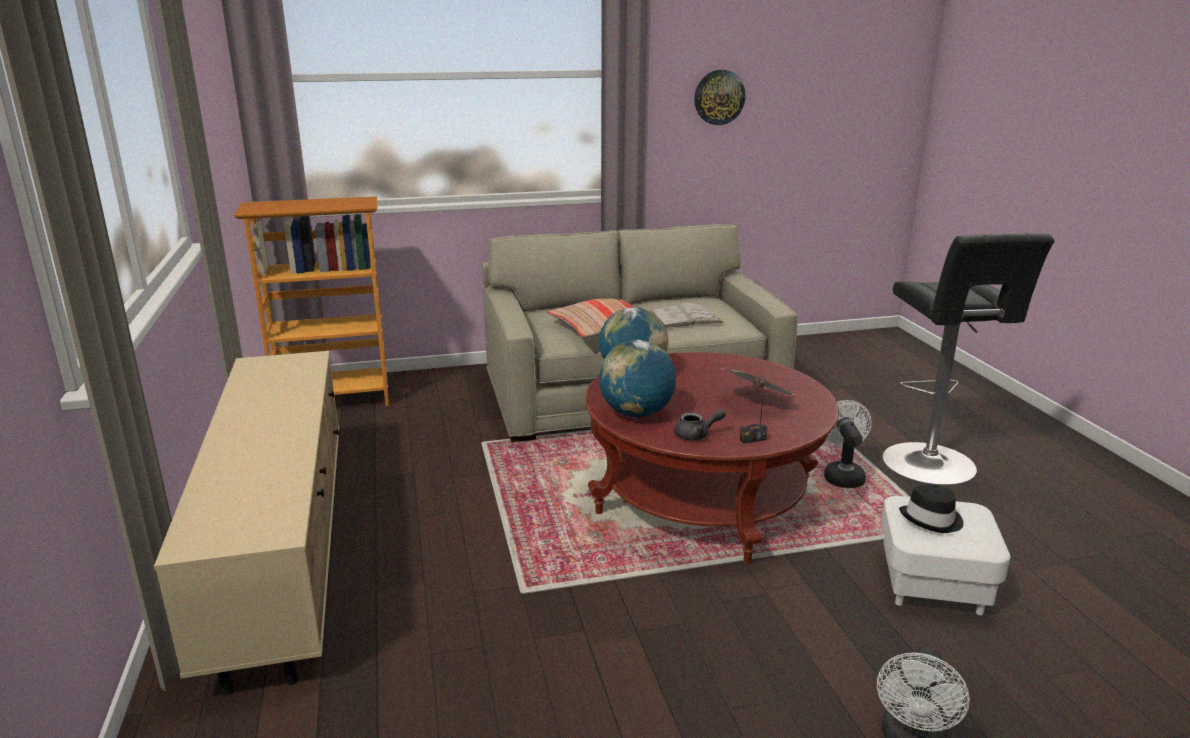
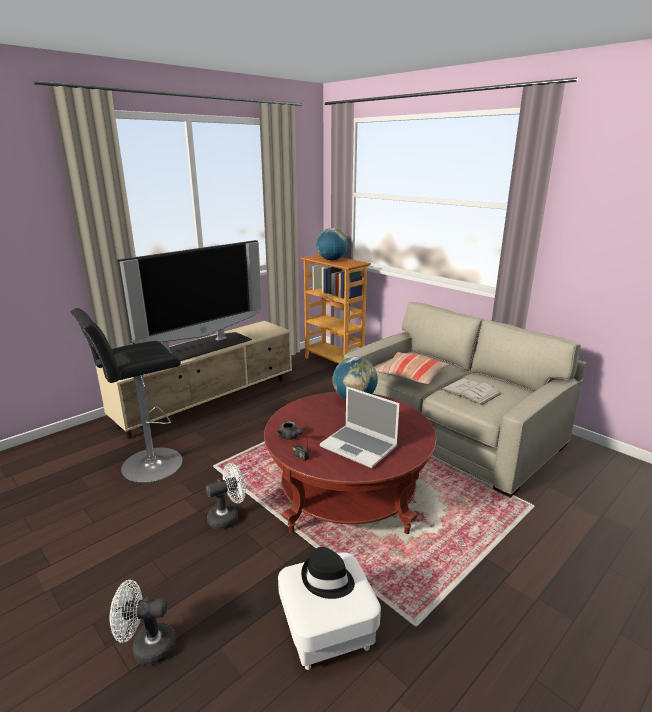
camera: 60 degrees right, 0 degrees up
globe [599,340,676,418] -> globe moved to [316,228,348,260]
wall clock [694,70,745,125] -> none
newspaper [721,368,795,395] -> laptop [320,386,400,468]
white fan [824,400,872,488] -> white fan moved to [206,463,246,530]
black stool [882,233,1054,486] -> black stool moved to [71,308,183,483]
none -> television [116,240,262,361]

